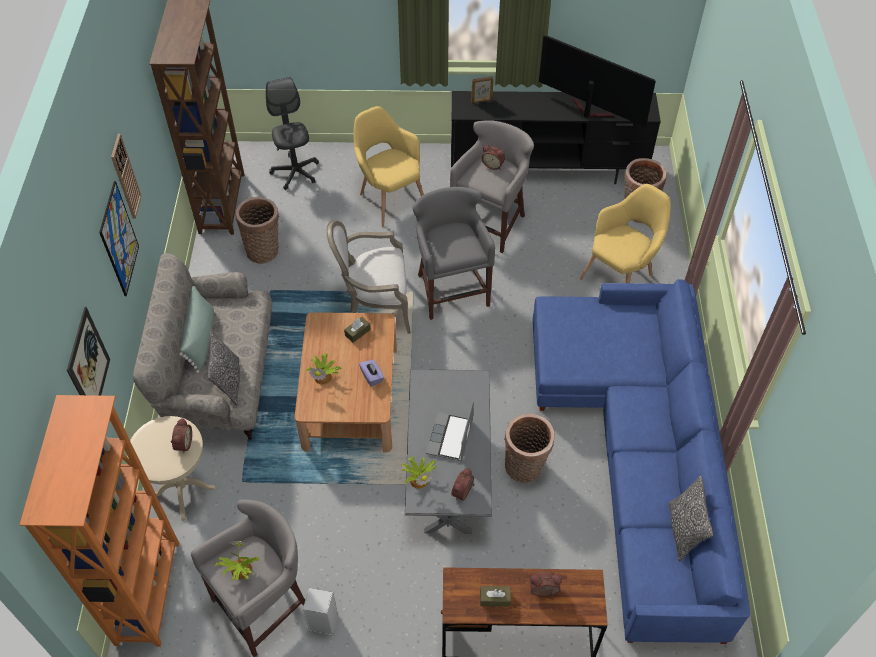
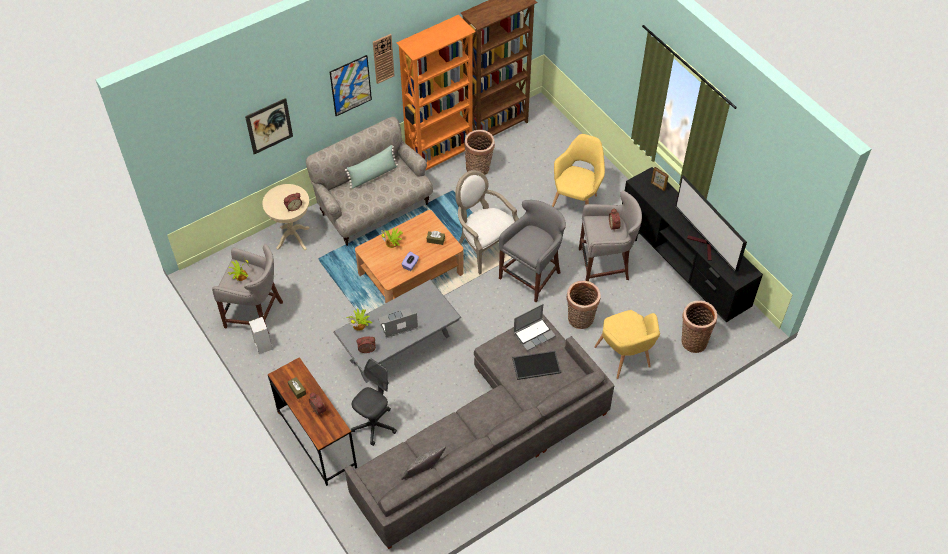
camera: 55 degrees right, 0 degrees up
orange bookcase [20,395,179,647] -> orange bookcase moved to [397,15,476,171]
pillow [208,329,240,406] -> none
grey office chair [266,77,319,190] -> grey office chair moved to [351,359,397,446]
basket [504,414,555,483] -> basket moved to [567,281,601,329]
blue sofa [533,279,750,644] -> grey sofa [344,315,614,549]
television [539,36,656,127] -> television turned 150 degrees clockwise [676,175,747,272]
yellow armchair [580,184,671,283] -> yellow armchair turned 60 degrees clockwise [594,310,660,379]
none -> tray [512,351,561,380]
none -> laptop [513,304,556,351]

